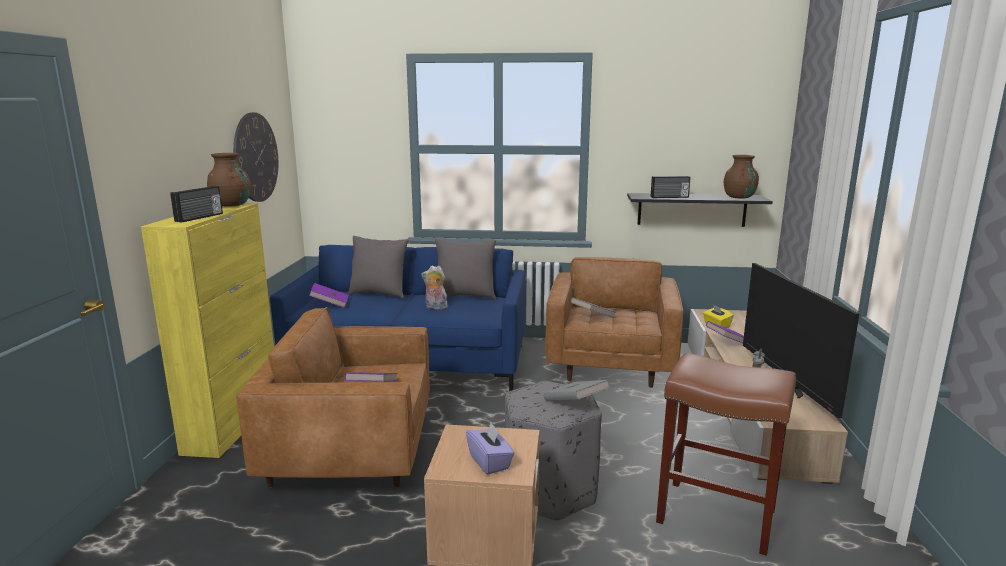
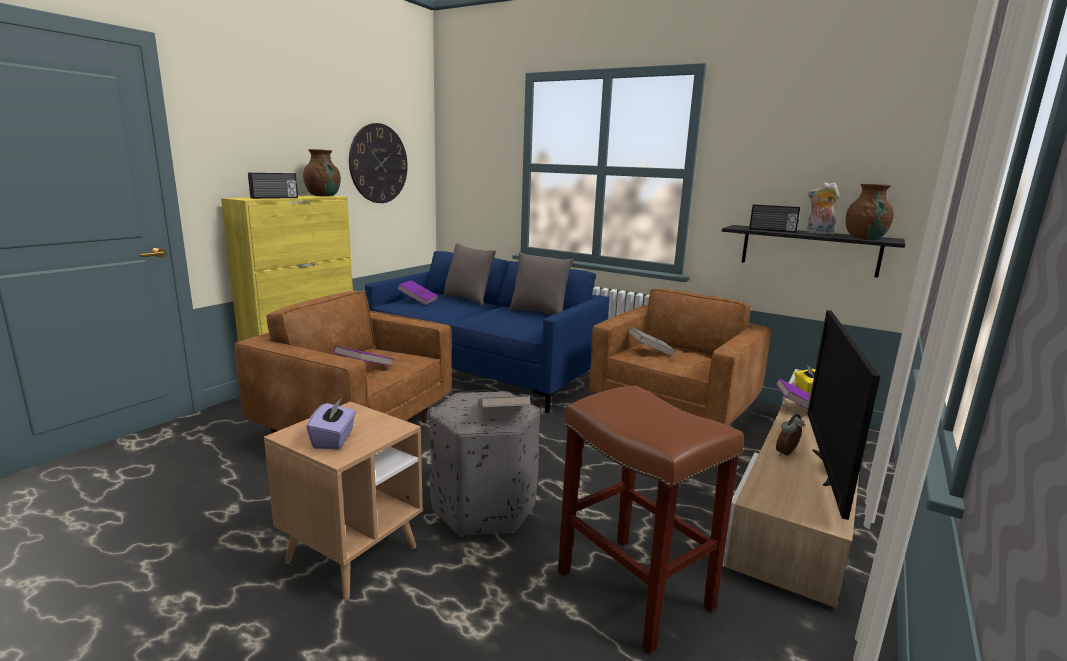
camera: 25 degrees right, 0 degrees up
plush toy [421,266,448,309] -> plush toy moved to [807,182,839,235]

